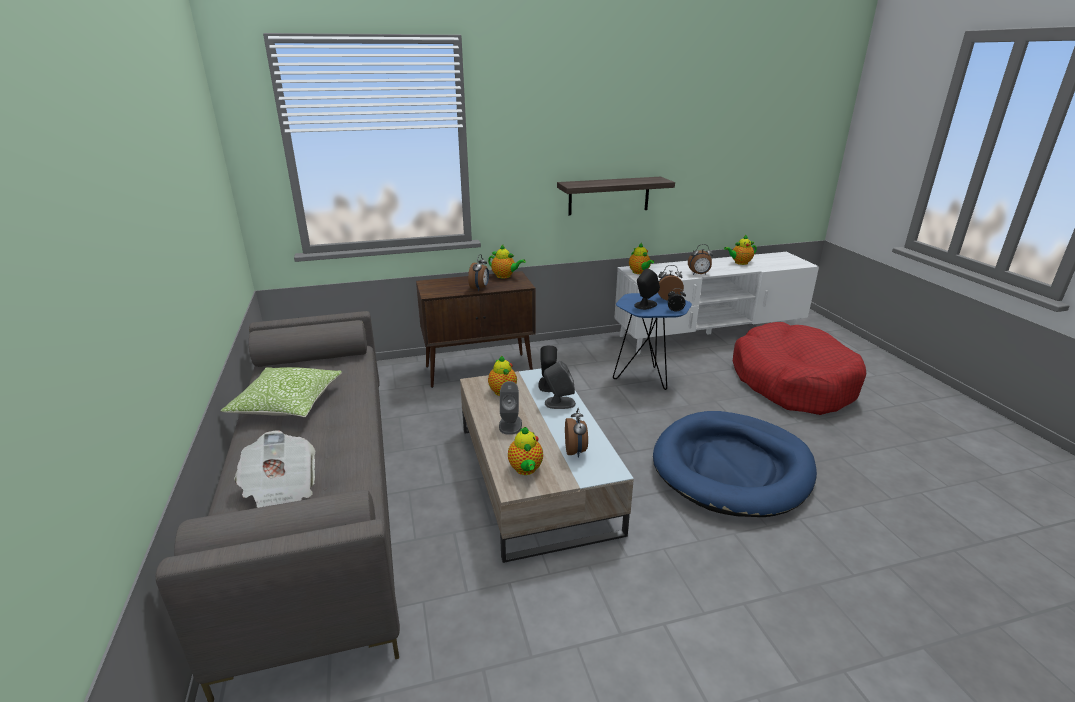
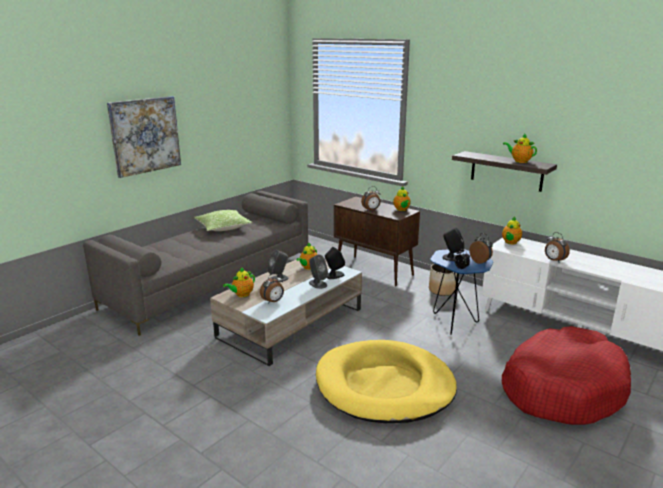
camera: 55 degrees right, 5 degrees down
newspaper [234,430,315,508] -> none
blue dog bed [653,411,817,517] -> yellow dog bed [316,340,457,423]
teapot [724,234,757,265] -> teapot moved to [503,133,537,163]
none -> picture [107,96,181,178]
none -> planter [429,264,457,296]

